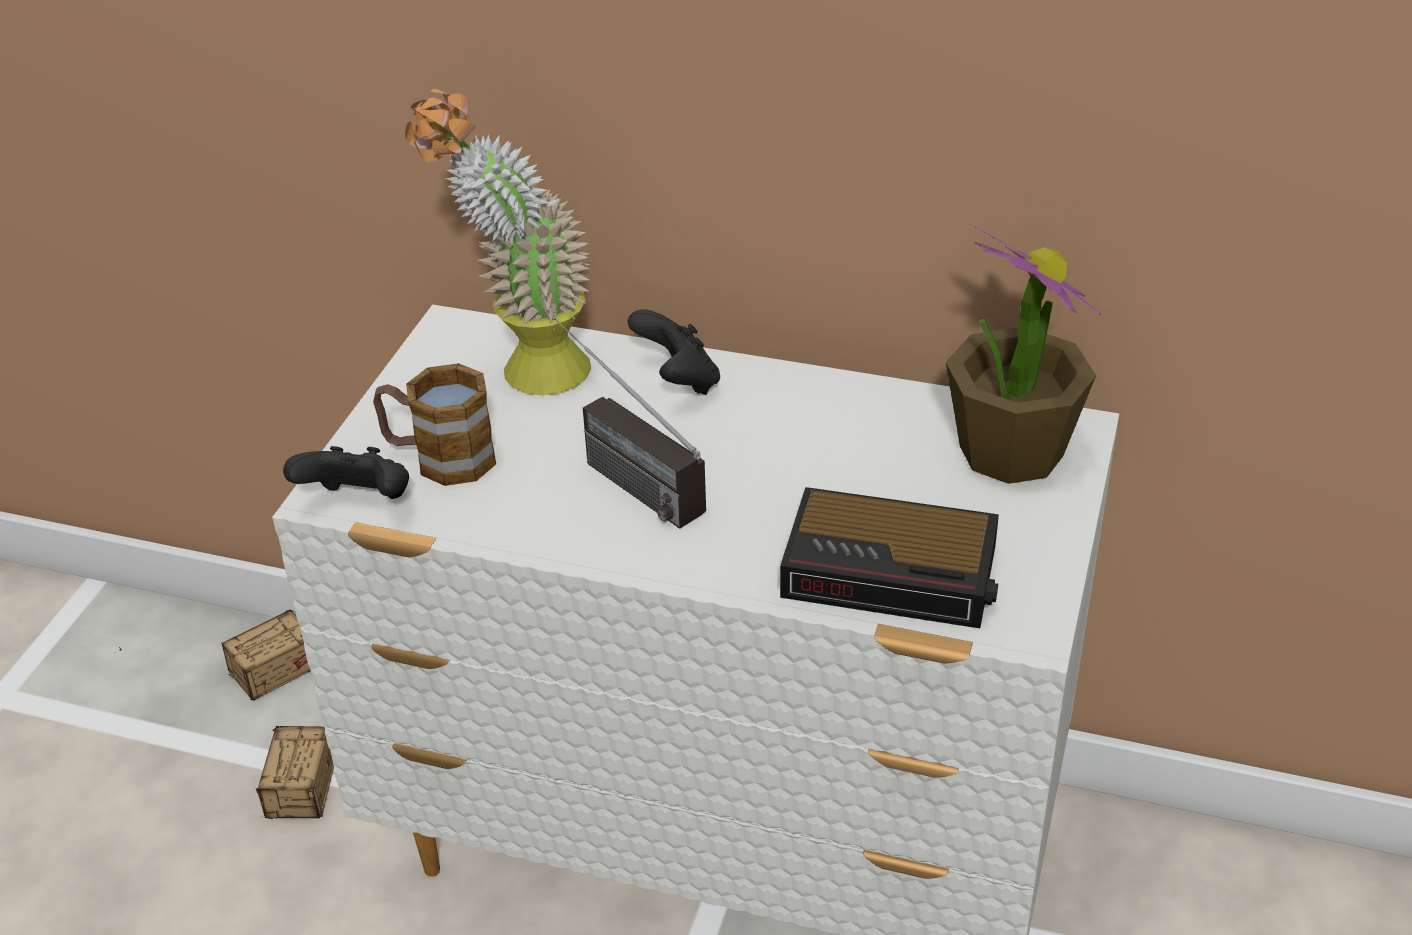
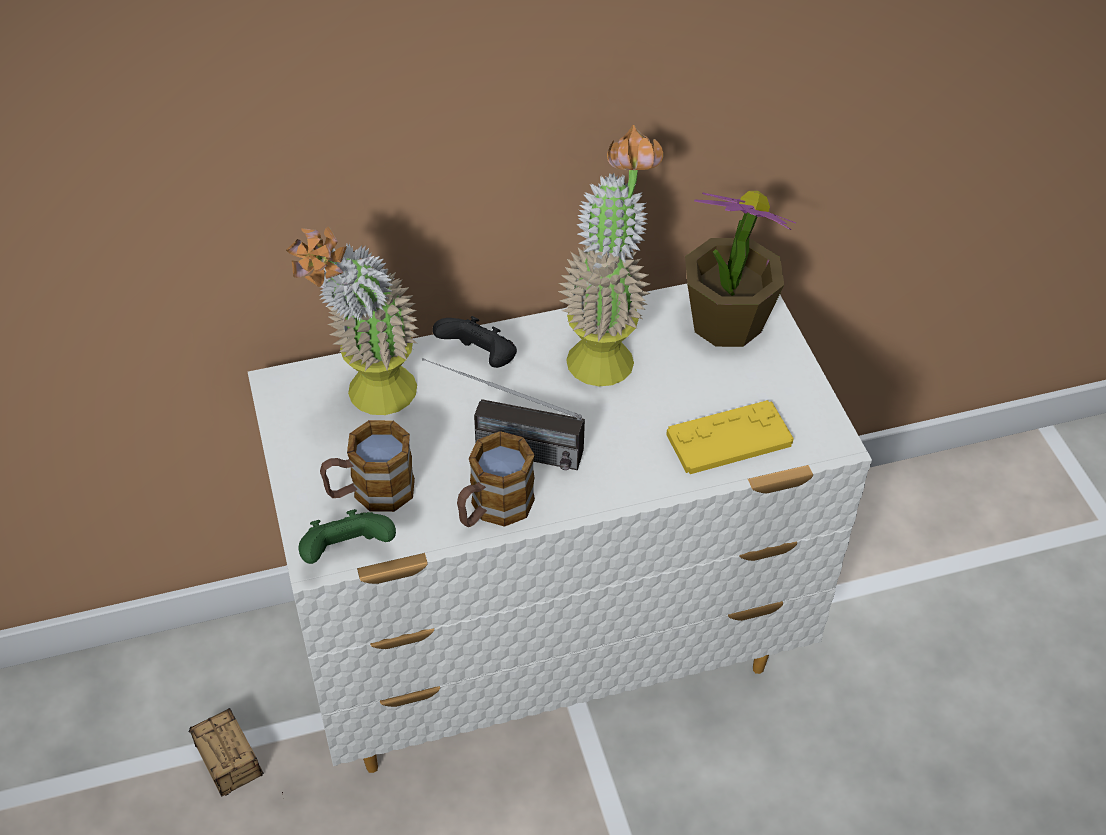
camera: 35 degrees left, 10 degrees up
storage box [115,610,311,701] -> none
black game controller [283,446,409,499] -> green game controller [298,509,396,564]
alarm clock [780,487,999,628] -> yellow game controller [666,400,794,474]
none -> mug [457,431,535,527]
none -> potted plant [558,125,663,386]

